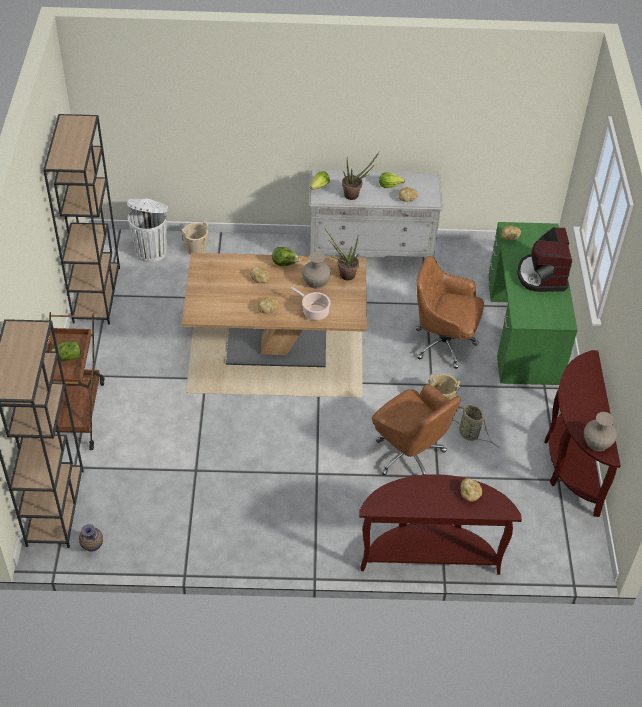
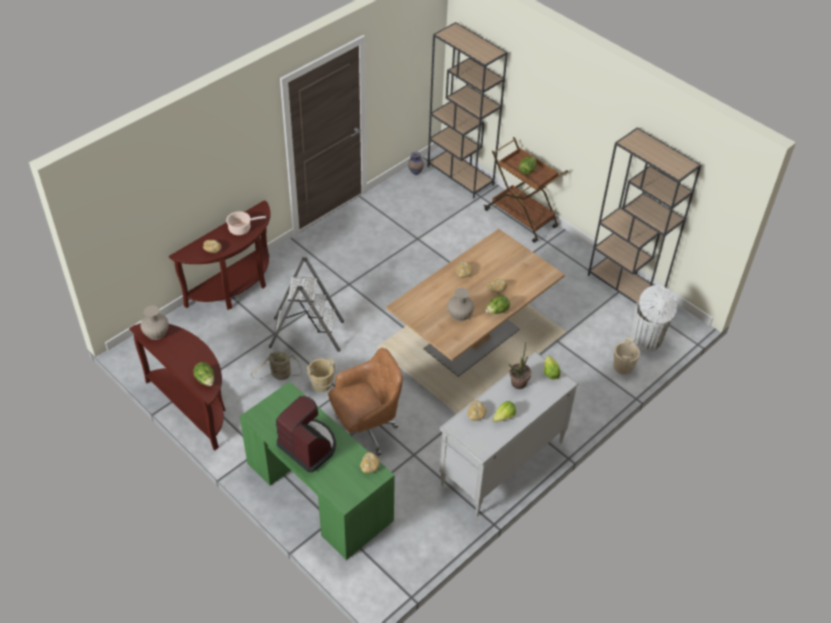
camera: 135 degrees right, 0 degrees up
cooking pot [290,287,331,321] -> cooking pot moved to [226,212,266,235]
potted plant [325,228,359,281] -> none
brown office chair [372,384,461,475] -> grey step ladder [269,257,344,352]
none -> lettuce [193,362,214,386]

